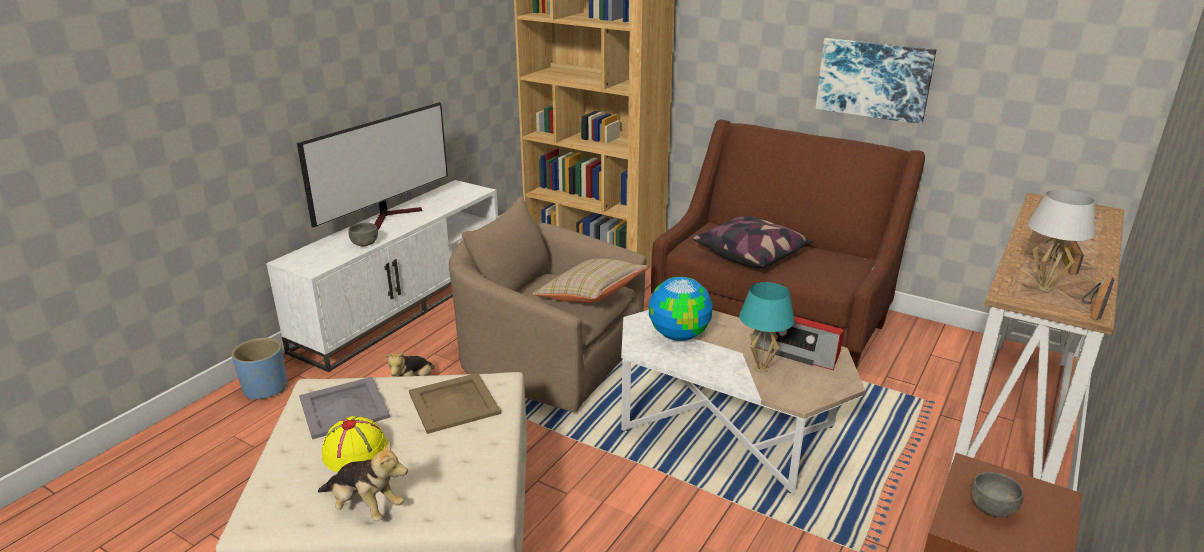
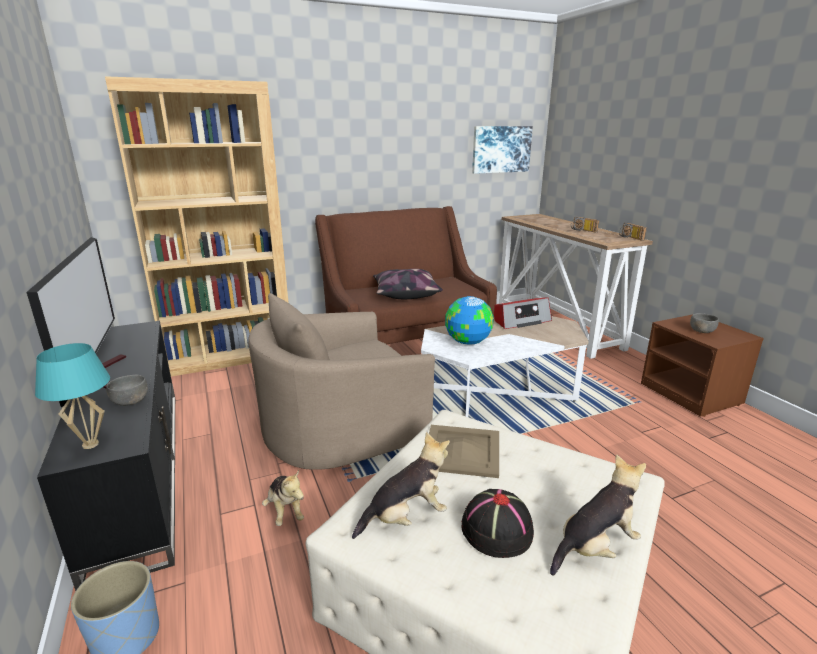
camera: 55 degrees left, 5 degrees down
white tv stand [266,180,498,372] -> black tv stand [37,321,175,591]
grey tray [299,377,390,439] -> plush toy [352,432,450,539]
yellow hat [322,416,388,472] -> black hat [462,489,534,558]
beige pillow [532,259,648,303] -> none
turquoise table lamp [739,282,795,373] -> turquoise table lamp moved to [35,343,110,449]
picture [816,38,937,124] -> picture moved to [472,126,533,174]
white table lamp [1028,190,1095,291] -> none

